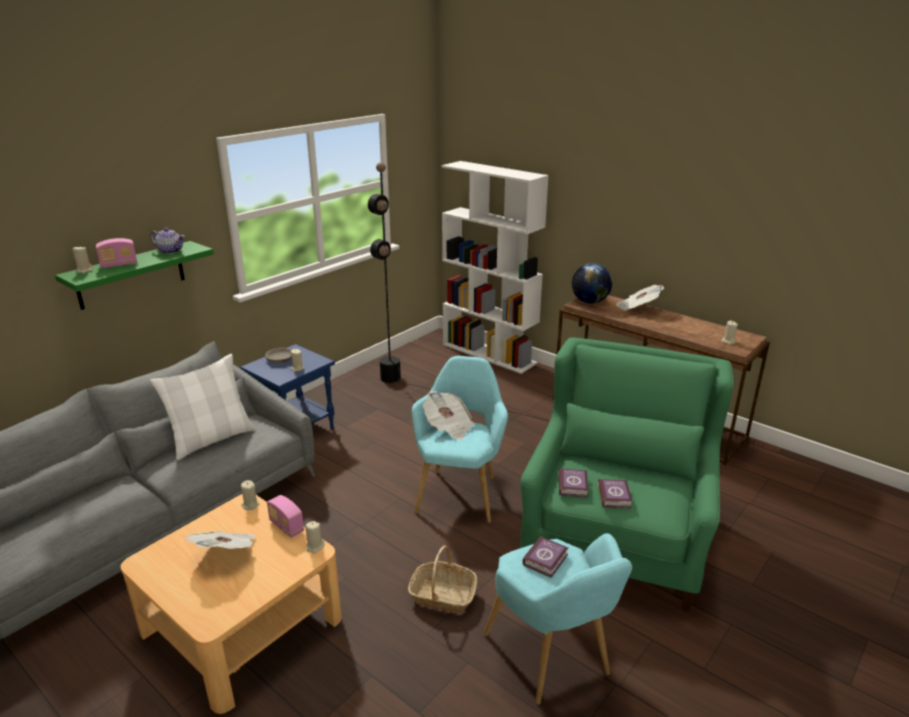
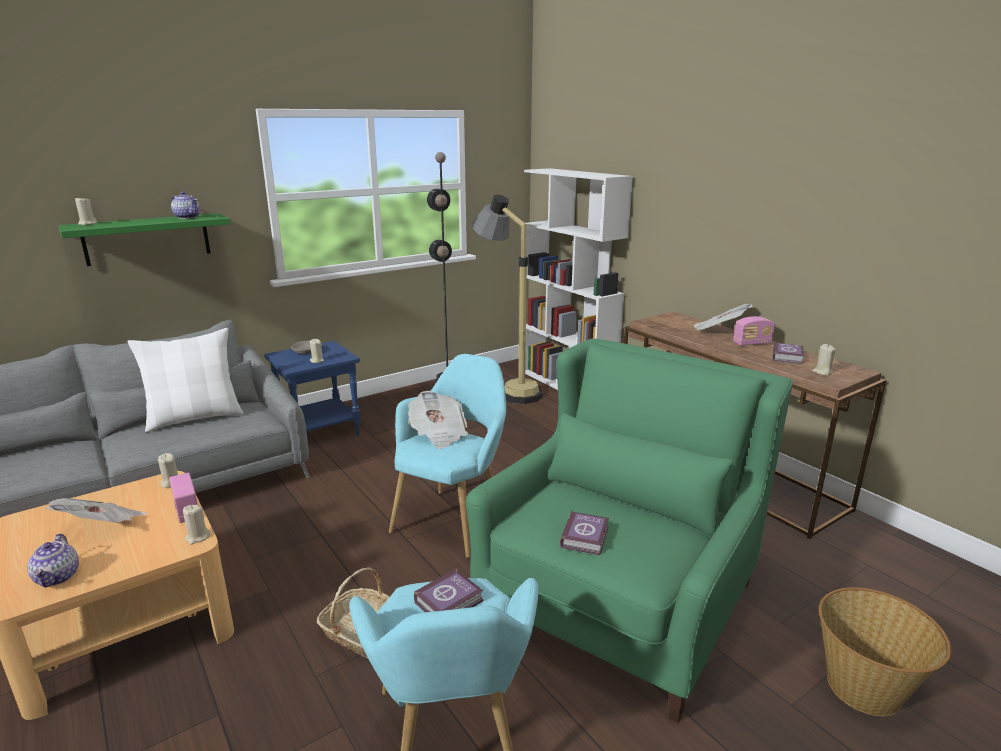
camera: 15 degrees right, 5 degrees down
radio [96,238,137,268] -> radio moved to [733,316,775,346]
book [558,468,588,498] -> book moved to [772,342,804,364]
globe [572,263,612,303] -> none
none -> teapot [27,534,79,588]
none -> floor lamp [472,195,542,404]
none -> basket [819,587,952,716]

